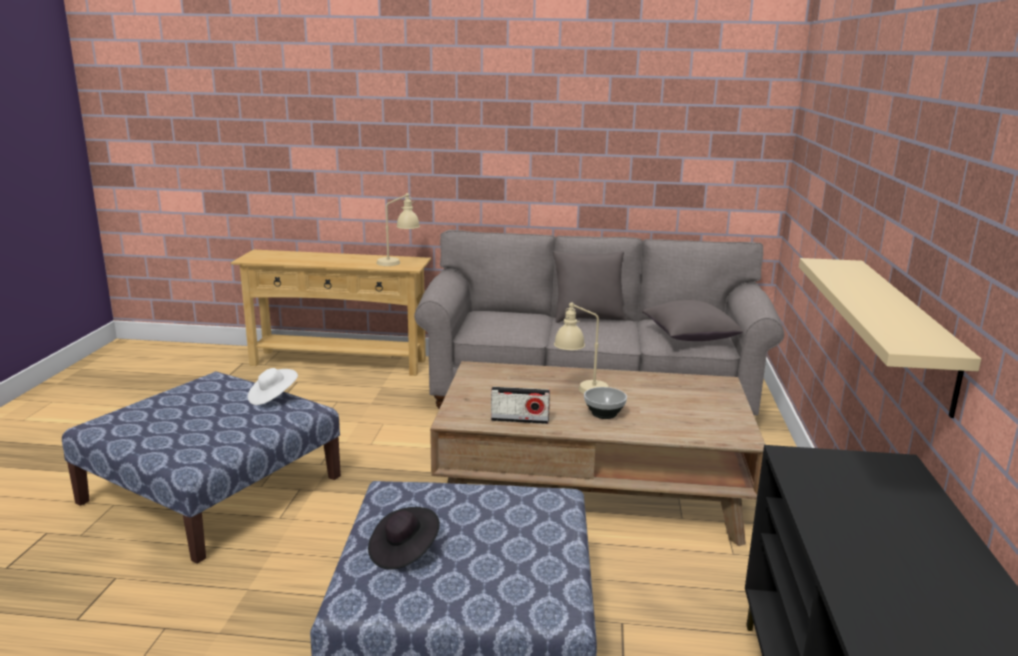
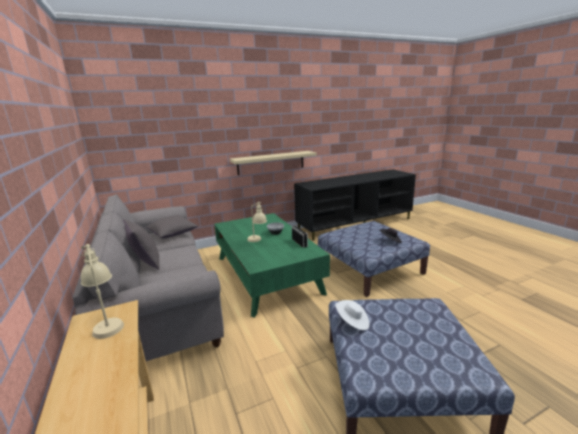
camera: 120 degrees left, 0 degrees up
brown coffee table [430,361,766,546] -> green coffee table [214,213,330,318]

